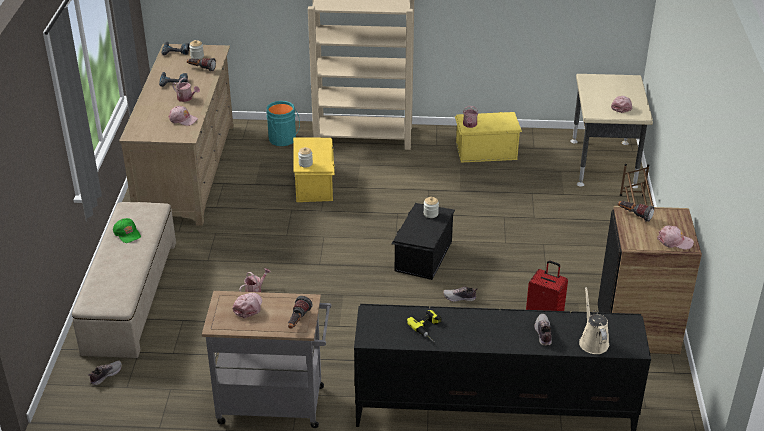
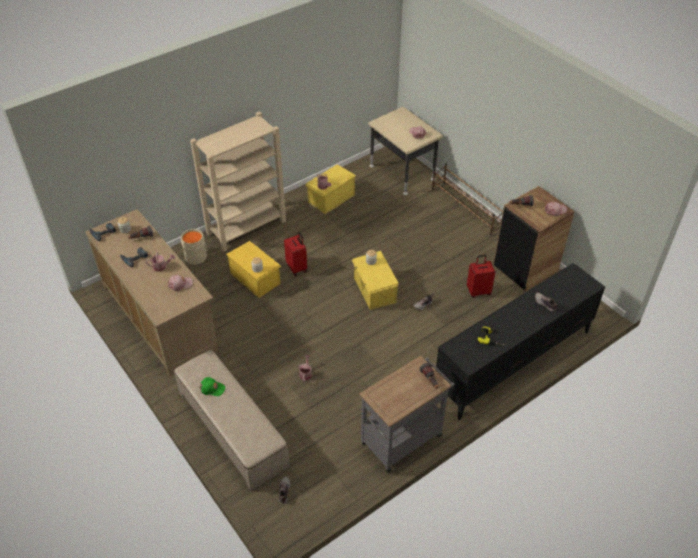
camera: 40 degrees left, 10 degrees up
pink cap [232,293,262,318] -> none
turquoise bucket [266,101,300,146] -> beige bucket [181,229,207,265]
black storage box [392,203,455,280] -> yellow storage box [352,251,399,310]
beige watering can [579,287,609,354] -> none
none -> red suitcase [284,232,307,276]

